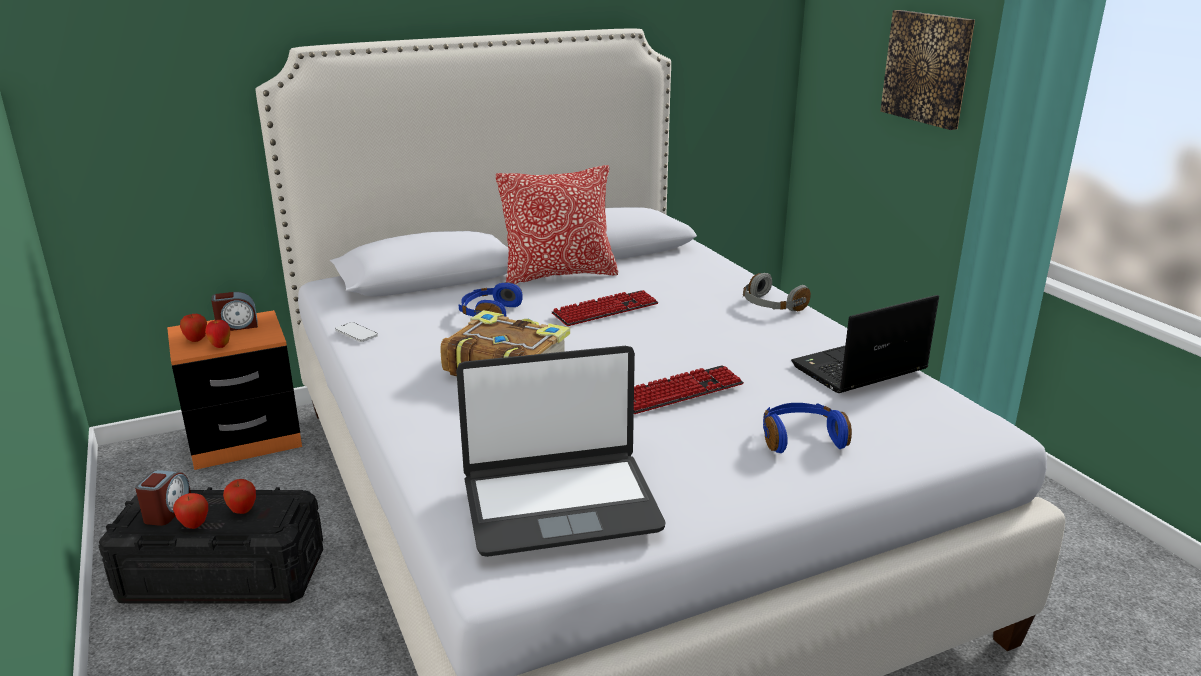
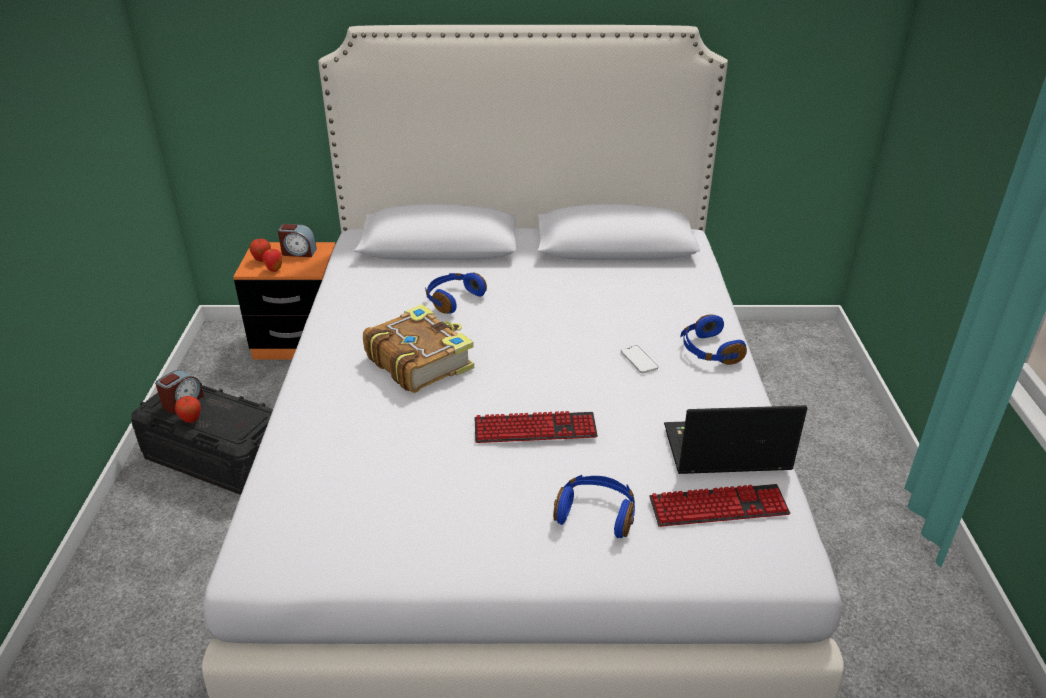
camera: 25 degrees right, 10 degrees up
apple [223,479,256,514] -> none
phone [335,322,378,342] -> phone moved to [621,345,658,374]
laptop [456,346,666,557] -> none
pillow [496,165,618,284] -> none
keyboard [552,290,659,326] -> keyboard moved to [649,484,790,527]
grey headphones [743,273,811,311] -> blue headphones [680,314,747,365]
picture [880,10,975,130] -> none

